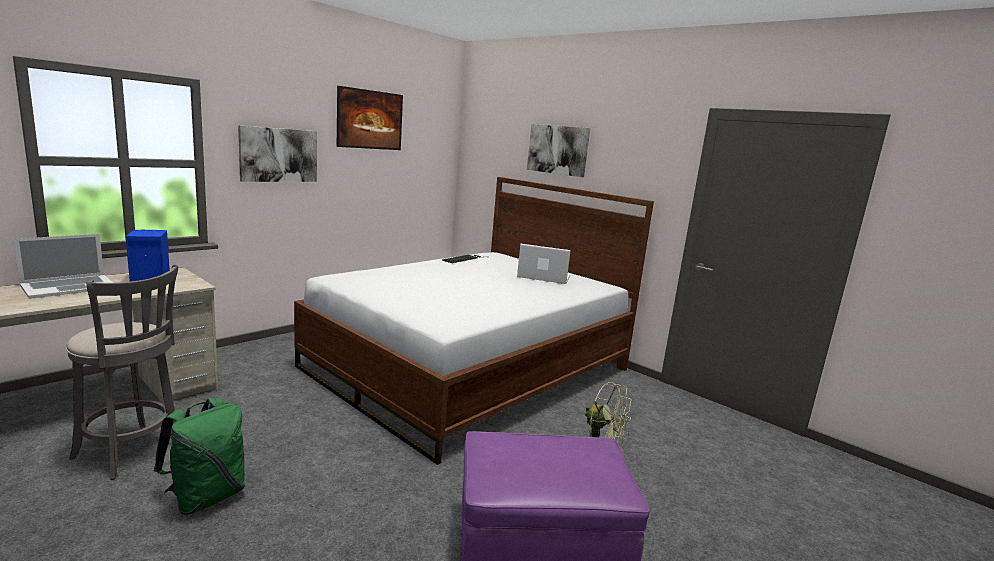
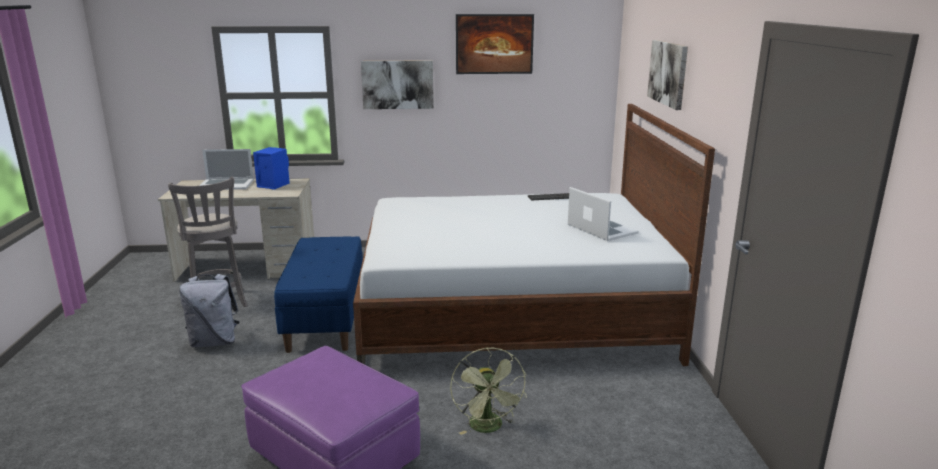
camera: 45 degrees right, 5 degrees up
green backpack [154,398,245,515] -> grey backpack [179,274,240,347]
none -> blue bench [274,236,363,353]

